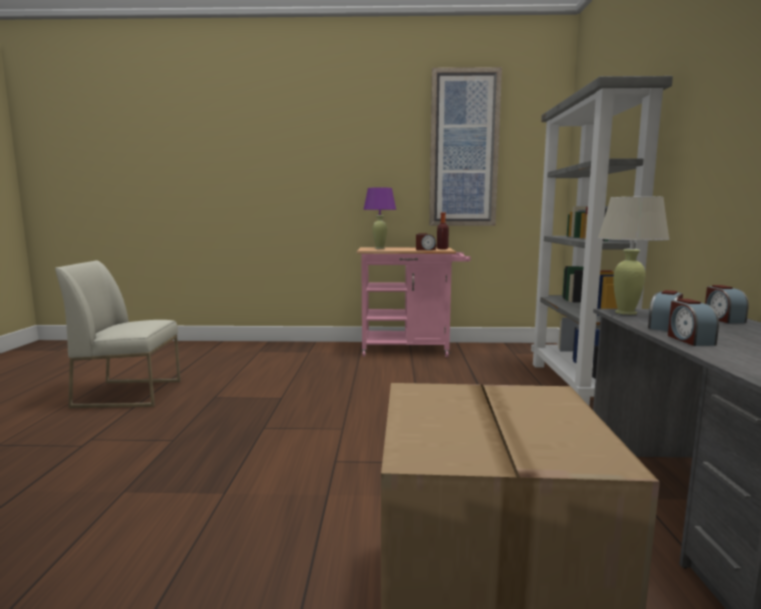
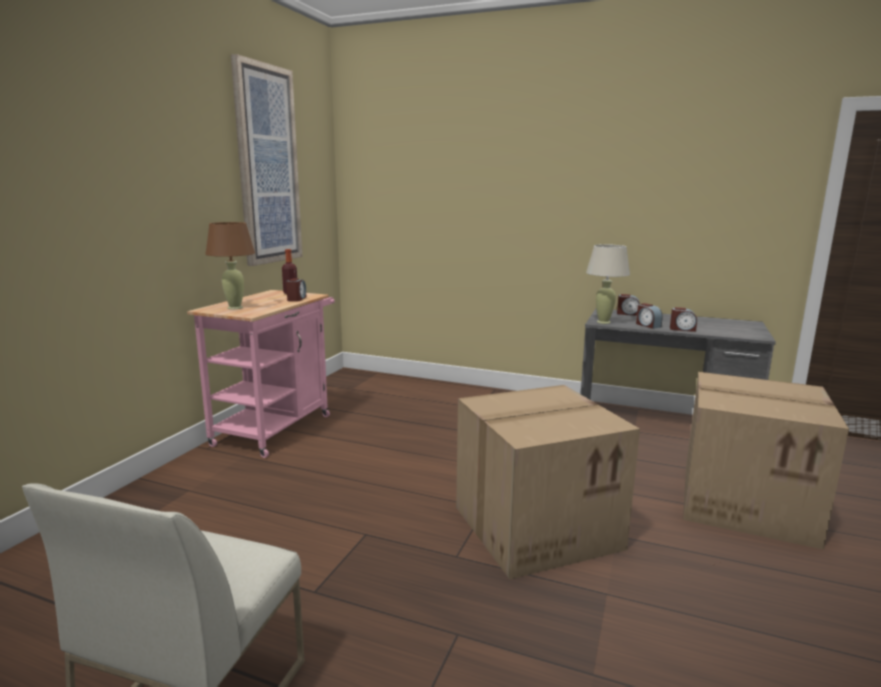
camera: 70 degrees left, 5 degrees up
purple table lamp [363,187,396,249] -> brown table lamp [205,222,255,309]
grey bookcase [531,76,673,406] -> none
none -> cardboard box [456,385,640,580]

